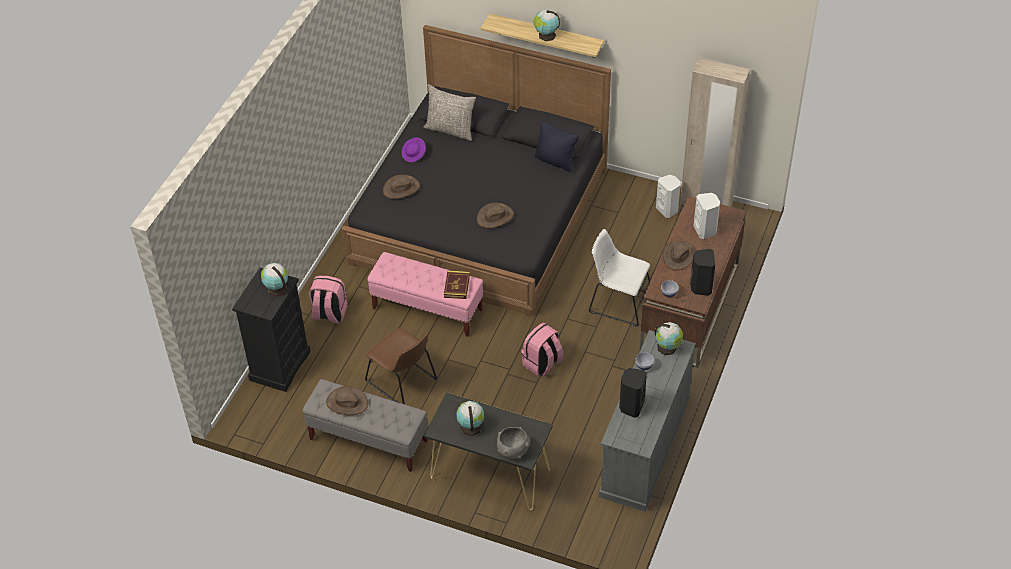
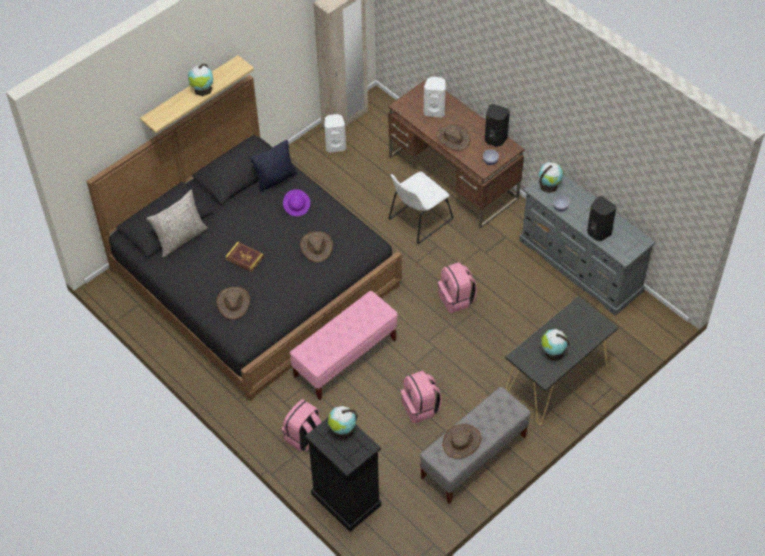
camera: 65 degrees left, 5 degrees up
brown chair [365,328,437,404] -> pink backpack [401,371,442,423]
purple hat [402,137,426,162] -> purple hat moved to [283,189,310,216]
book [444,271,470,299] -> book moved to [225,242,264,272]
grey bowl [497,427,530,459] -> none

